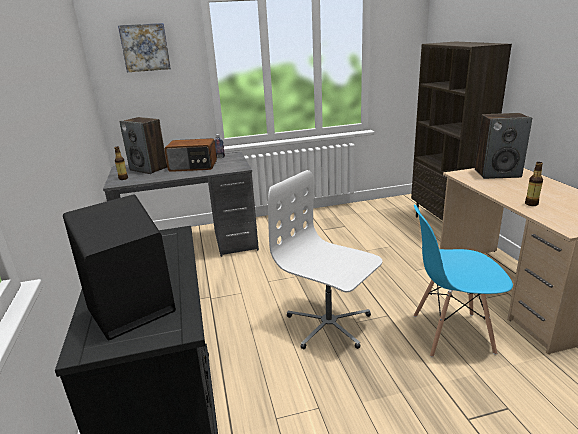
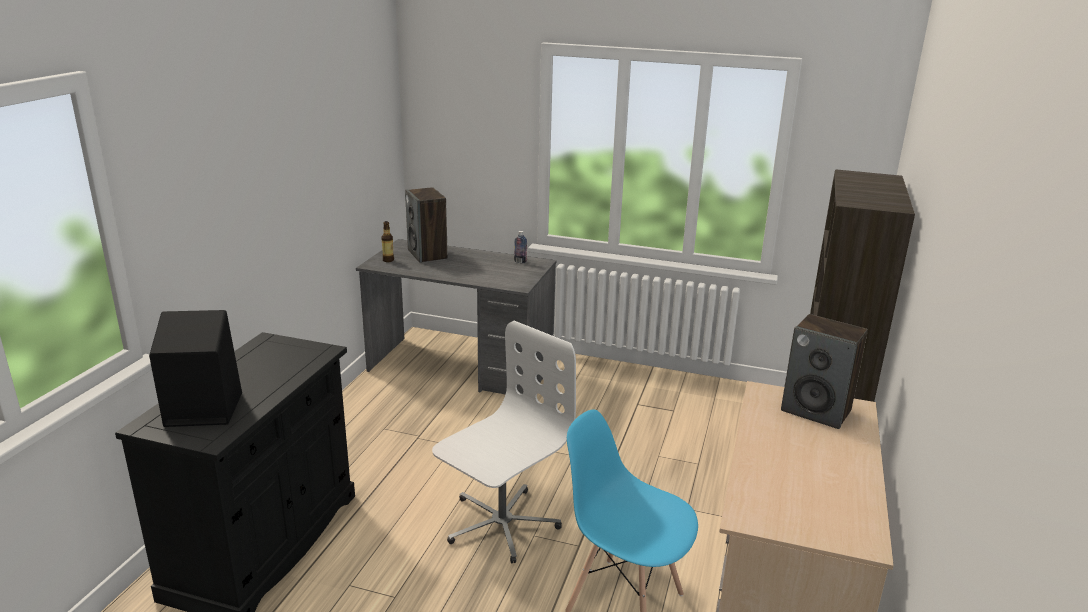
camera: 30 degrees right, 0 degrees up
picture [118,23,171,72] -> none
radio [164,138,217,172] -> none
white office chair [268,170,382,349] -> white office chair turned 60 degrees clockwise [432,321,576,564]
bottle [525,162,543,206] -> none

